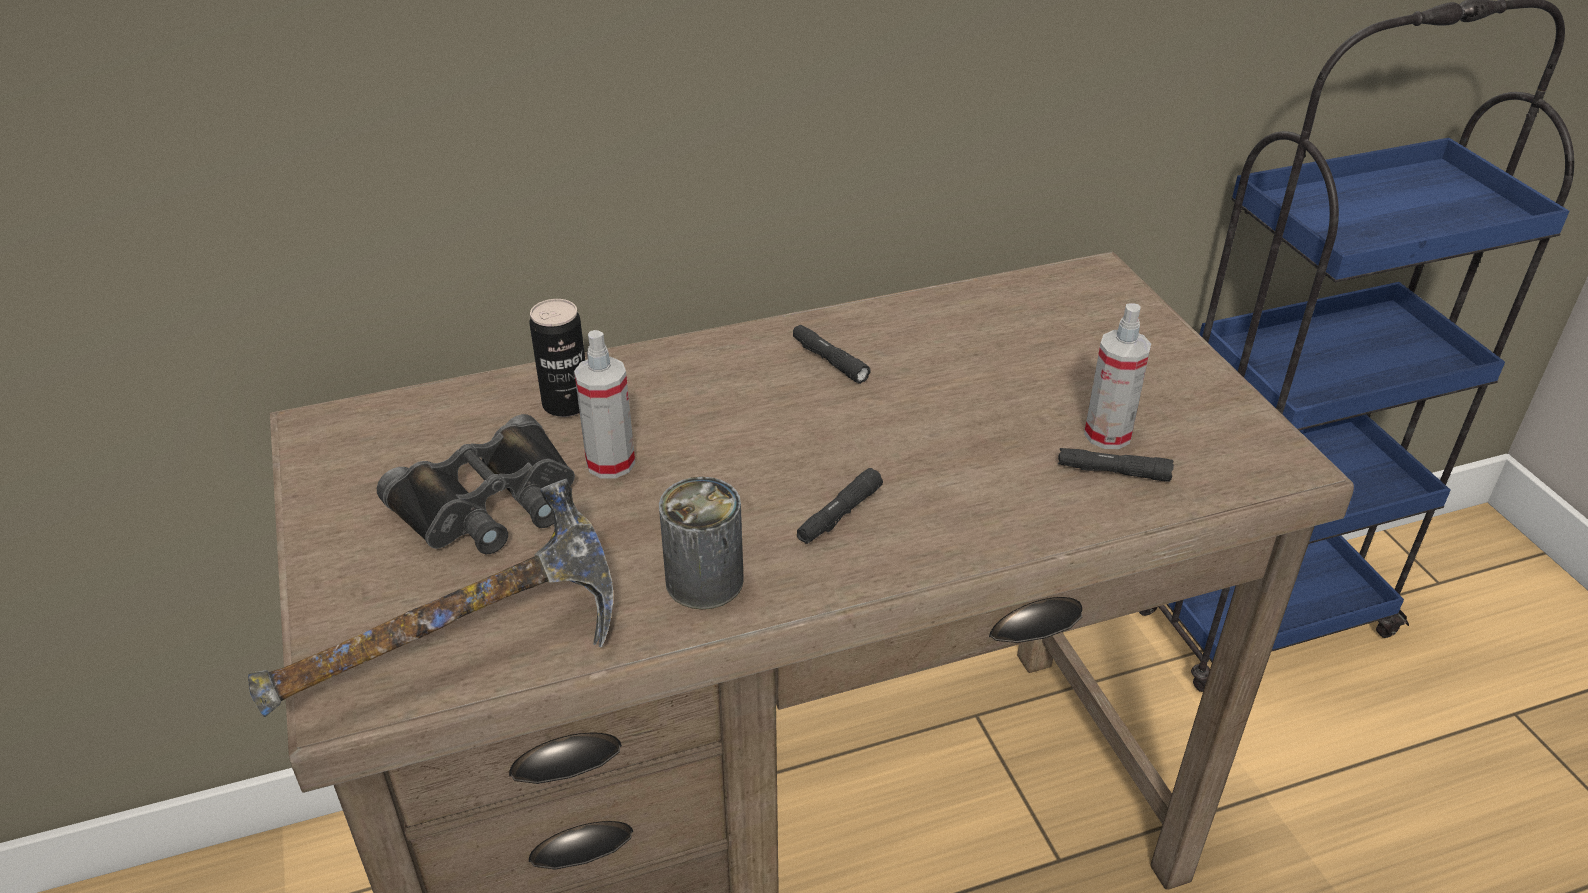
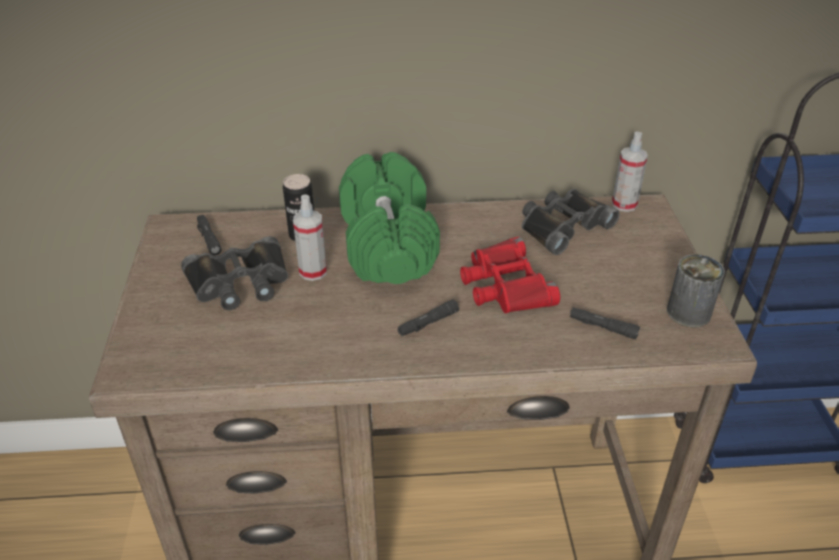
camera: 15 degrees right, 0 degrees up
hammer [248,479,613,717] -> none
can [659,477,744,609] -> can moved to [667,254,725,327]
black flashlight [793,325,871,384] -> black flashlight moved to [197,215,222,255]
spray bottle [1084,303,1151,449] -> spray bottle moved to [612,132,648,212]
none -> green dumbbell [339,152,440,284]
none -> red binoculars [460,237,560,314]
none -> black binoculars [522,189,620,255]

